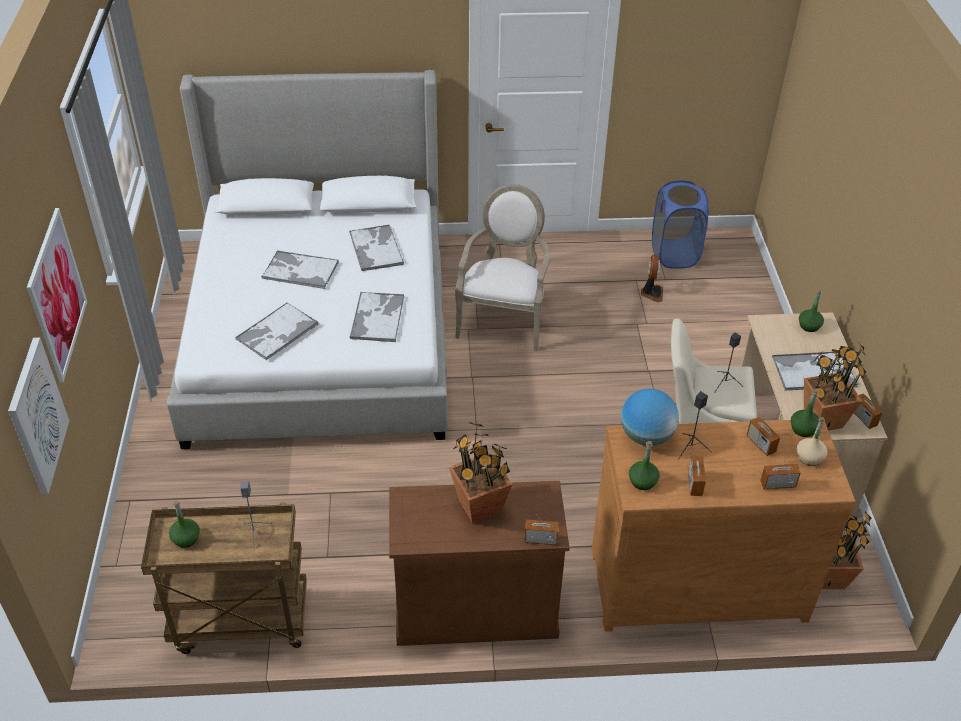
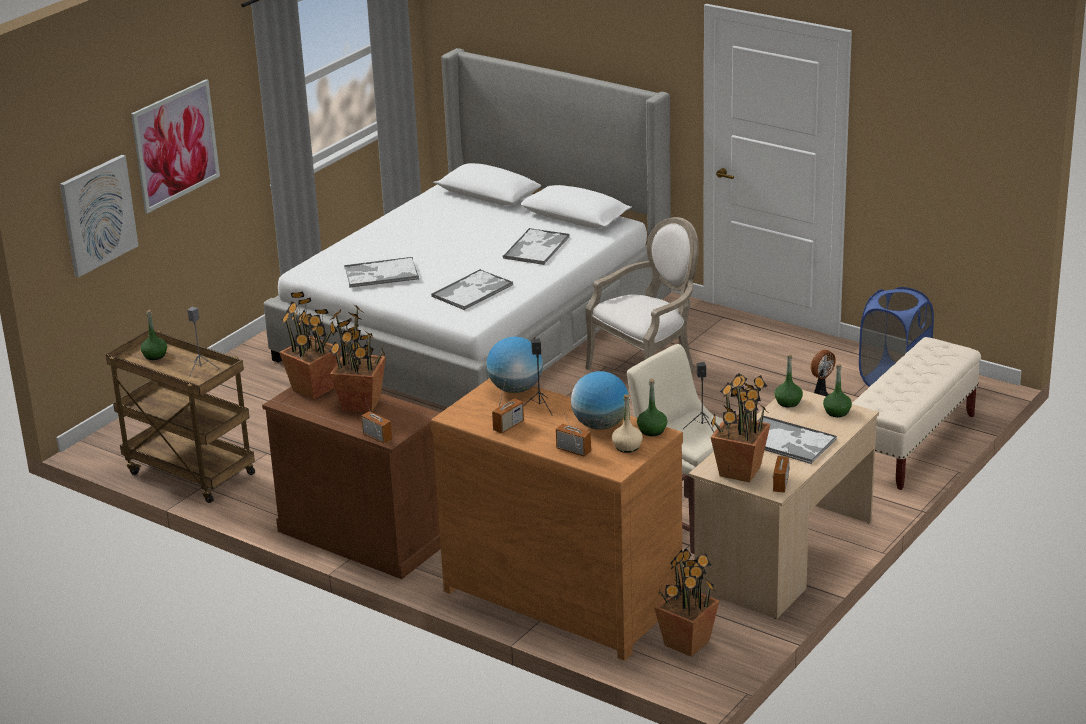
camera: 40 degrees right, 15 degrees down
tray [261,251,339,289] -> none
green bottle [629,441,660,490] -> green bottle moved to [775,355,803,407]
radio [747,413,780,456] -> globe [571,371,629,430]
none -> potted plant [279,292,341,400]
none -> beige bench [852,337,981,490]

